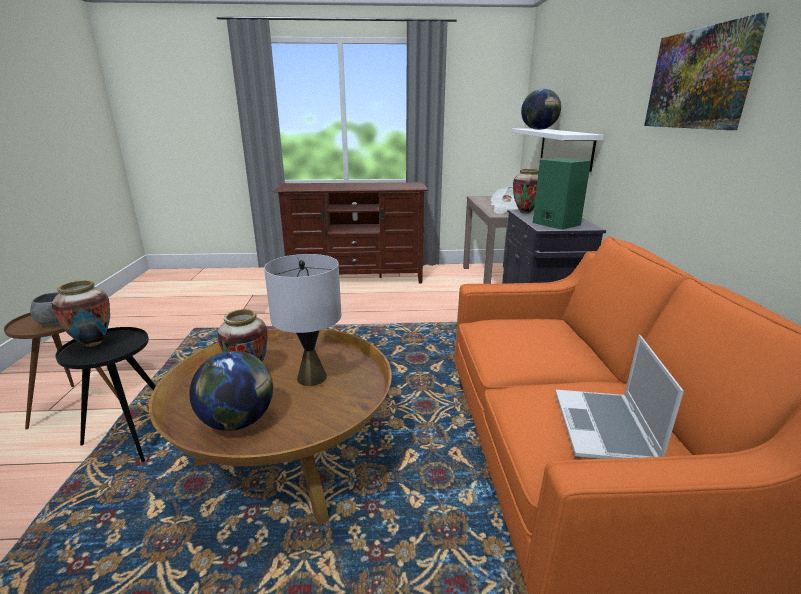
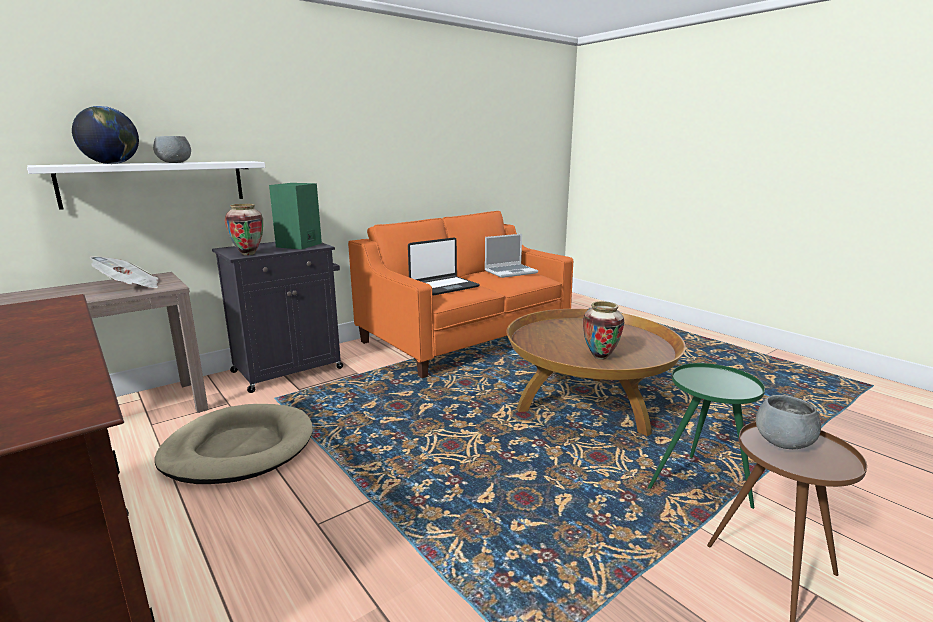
camera: 125 degrees left, 5 degrees down
vase [52,280,110,347] -> none
black side table [55,327,156,462] -> green side table [648,363,765,509]
globe [189,351,273,431] -> none
grey table lamp [264,254,342,386] -> none
picture [644,13,769,130] -> none
none -> grey bowl [153,136,191,163]
none -> beige dog bed [155,404,313,484]
none -> laptop [408,238,480,296]

